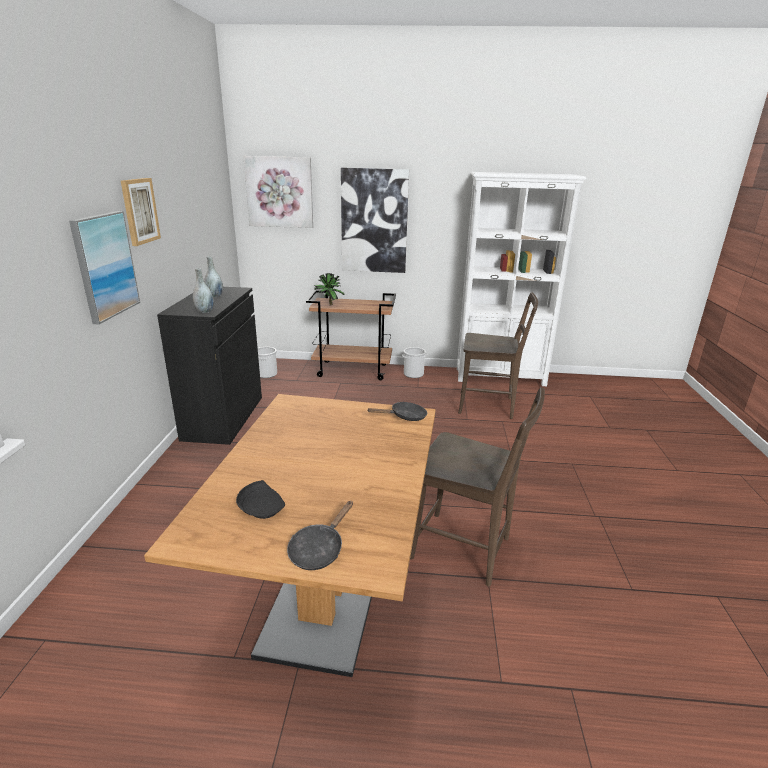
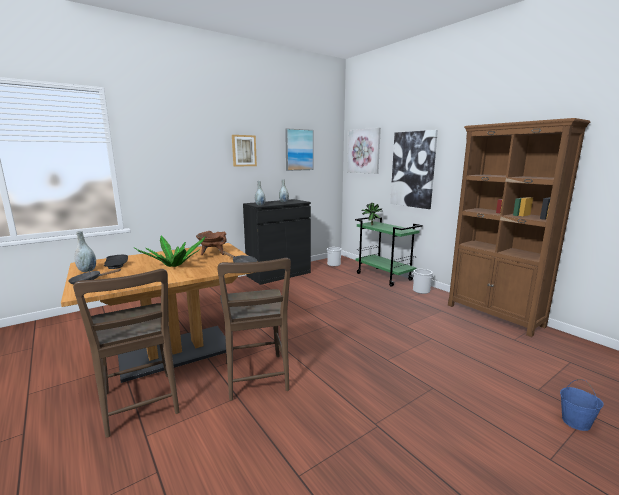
camera: 50 degrees right, 10 degrees down
picture [69,211,140,324] -> picture moved to [285,128,314,171]
brown cart [306,290,396,380] -> green cart [355,216,423,287]
white bookcase [457,172,586,386] -> brown bookcase [448,118,590,337]
brown chair [458,293,538,419] -> brown chair moved to [73,269,179,438]
none -> grey vase [74,231,96,272]
none -> potted plant [133,236,205,267]
none -> brown cooking pot [196,231,227,255]
none -> blue bucket [560,379,604,431]

